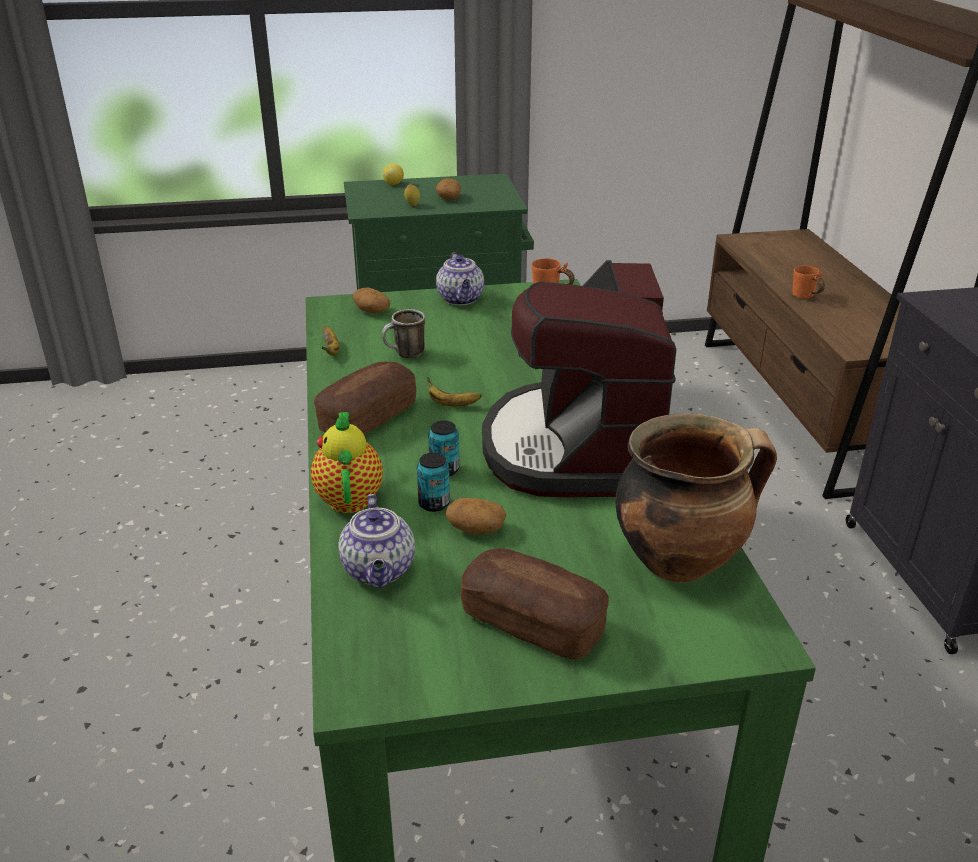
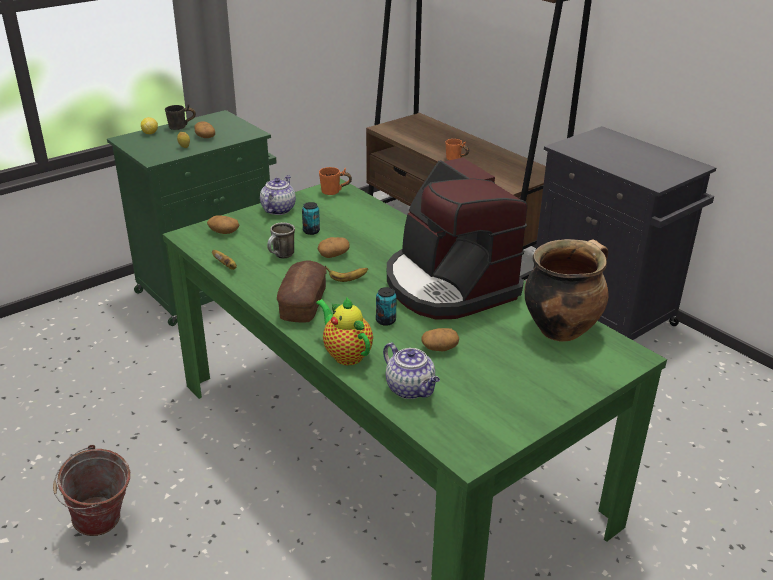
camera: 30 degrees left, 0 degrees up
can [417,453,450,512] -> can moved to [302,202,320,235]
teapot [436,252,484,305] -> teapot turned 120 degrees counterclockwise [260,175,296,215]
bread [461,548,609,660] -> none
none -> bucket [53,445,130,536]
none -> grey mug [165,104,196,130]
none -> potato [318,237,350,258]

